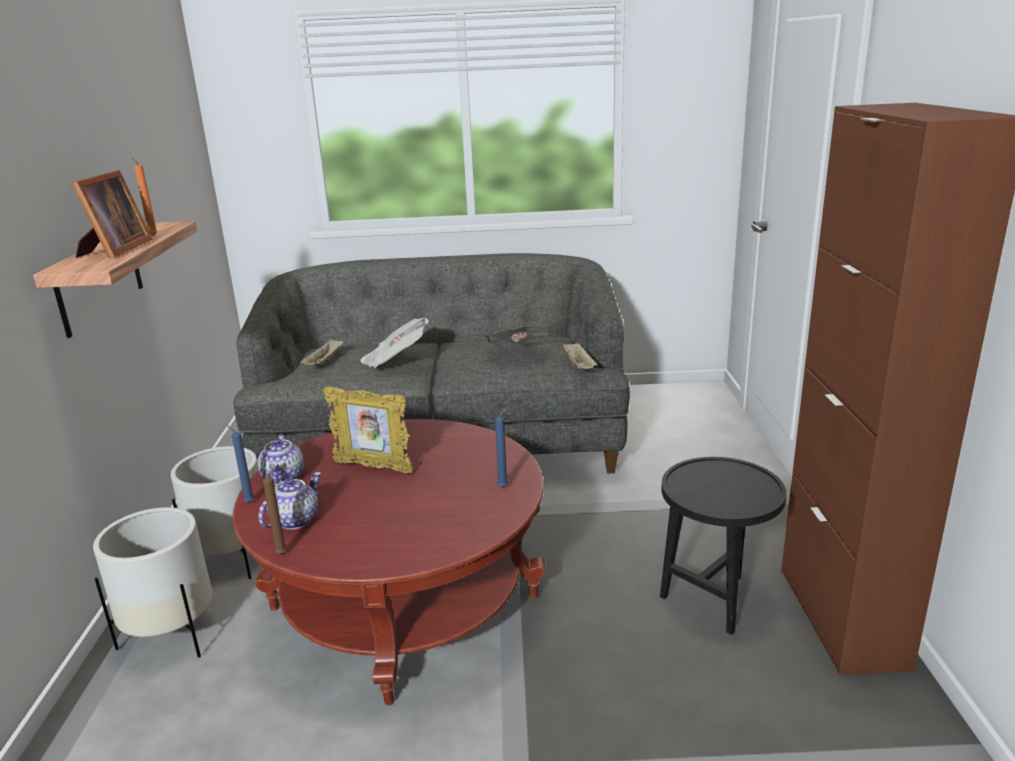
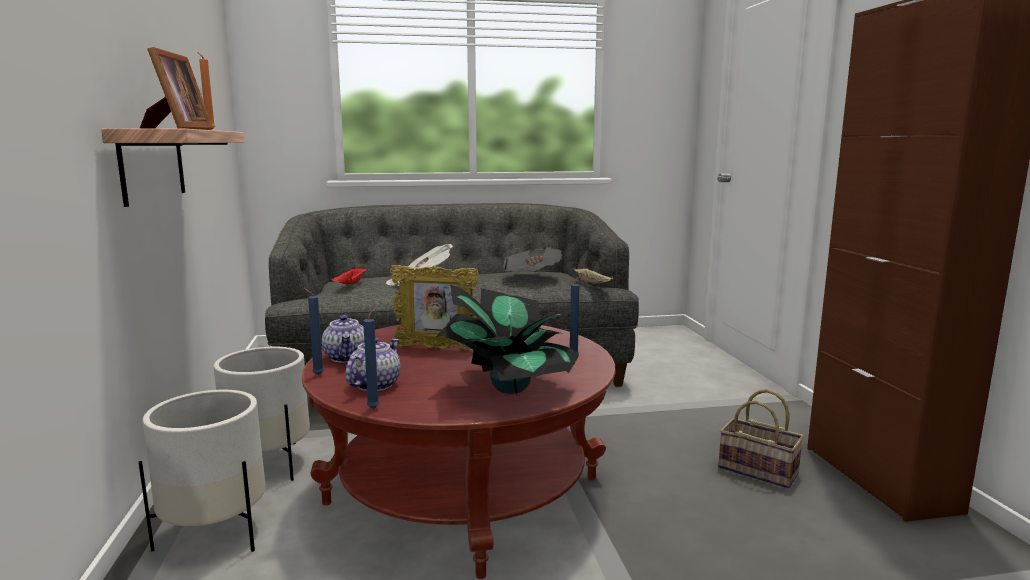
camera: 10 degrees left, 10 degrees down
brown candle [263,467,287,554] -> blue candle [363,308,380,409]
beige tray [300,339,343,365] -> red tray [331,267,367,285]
black side table [660,457,787,635] -> basket [718,389,804,488]
none -> potted plant [436,285,579,394]

